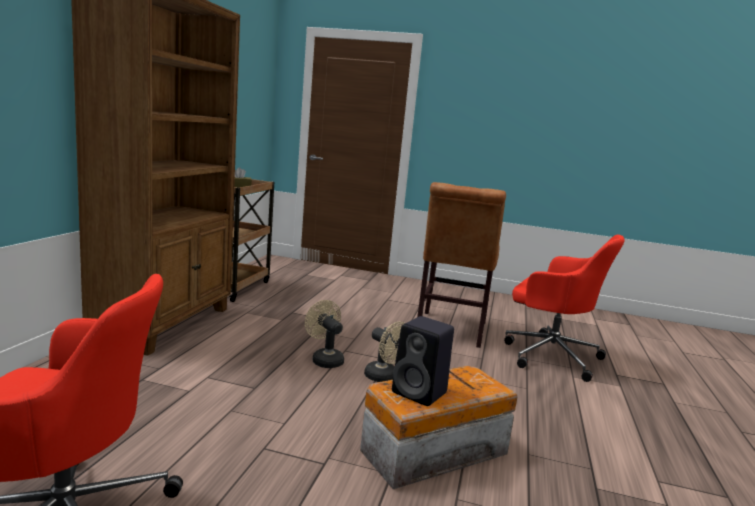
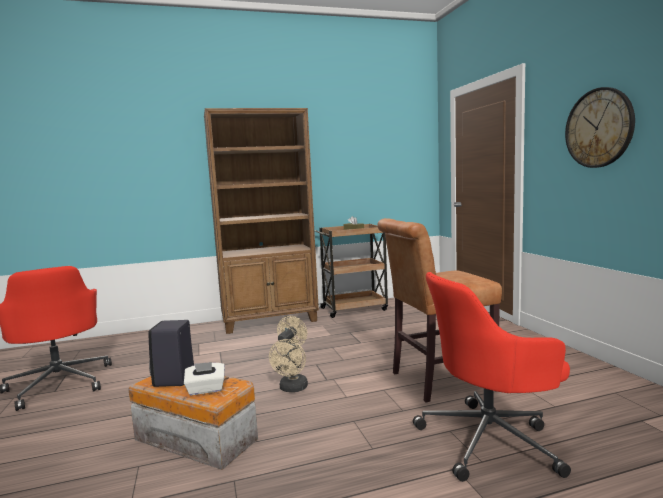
camera: 60 degrees right, 5 degrees down
red office chair [504,234,625,382] -> red office chair turned 75 degrees clockwise [413,272,571,482]
none -> white tissue box [184,362,225,395]
none -> wall clock [565,87,635,168]

